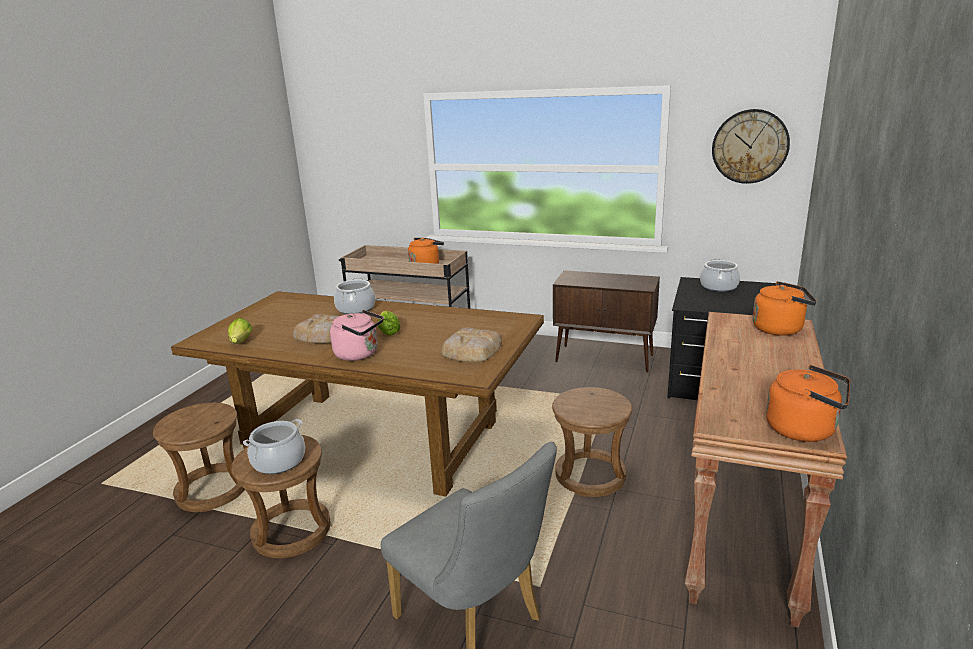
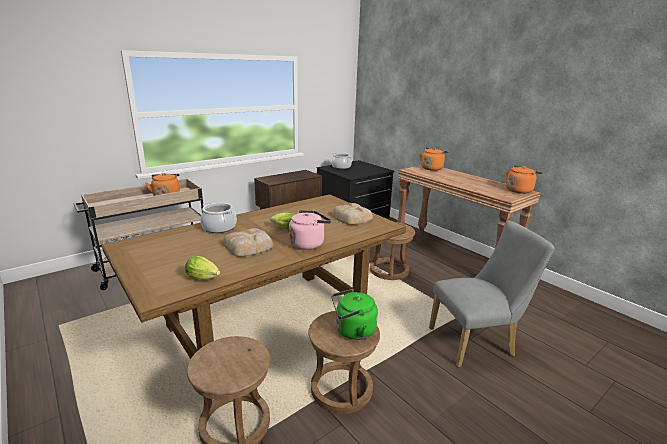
camera: 60 degrees left, 0 degrees up
cooking pot [243,419,305,474] -> green kettle [331,289,378,340]
wall clock [712,109,790,184] -> none

